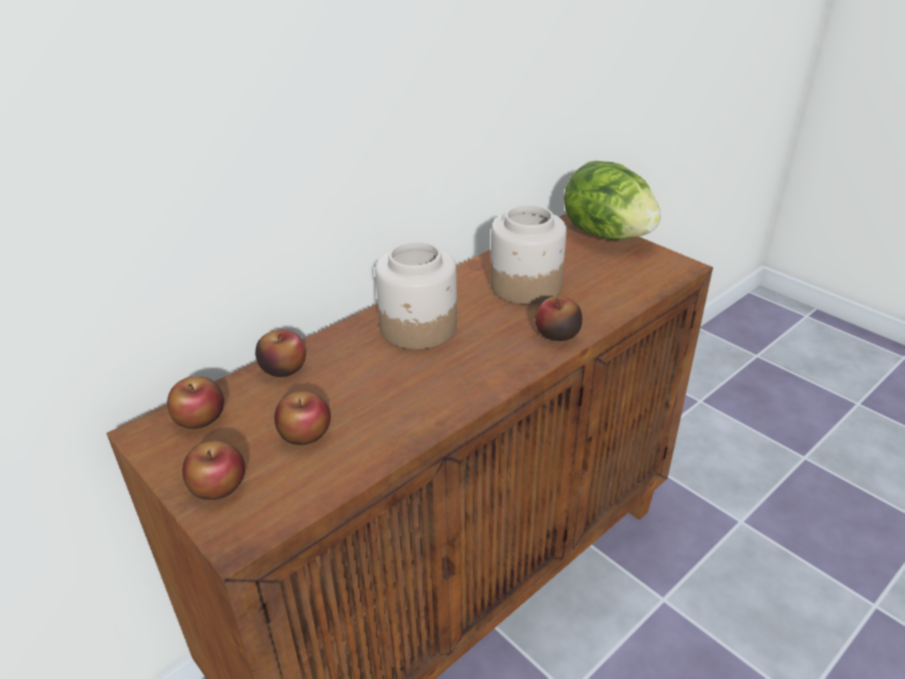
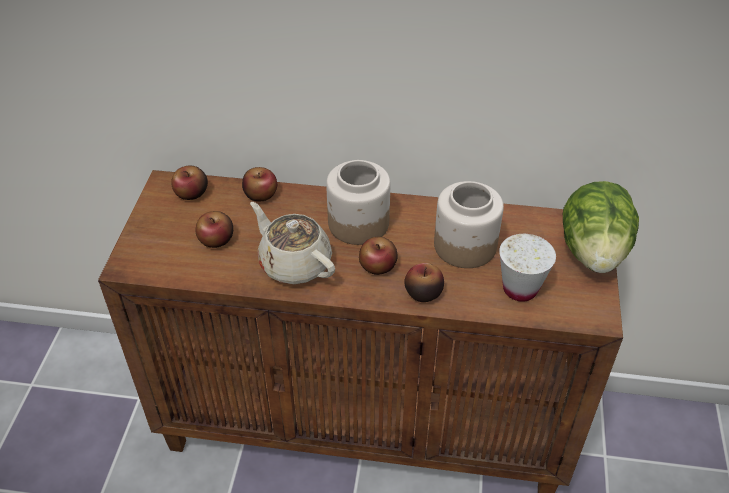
camera: 50 degrees right, 10 degrees up
apple [183,440,245,500] -> apple moved to [359,236,397,275]
none -> beige teapot [250,202,335,284]
none -> white cup [499,234,556,302]

